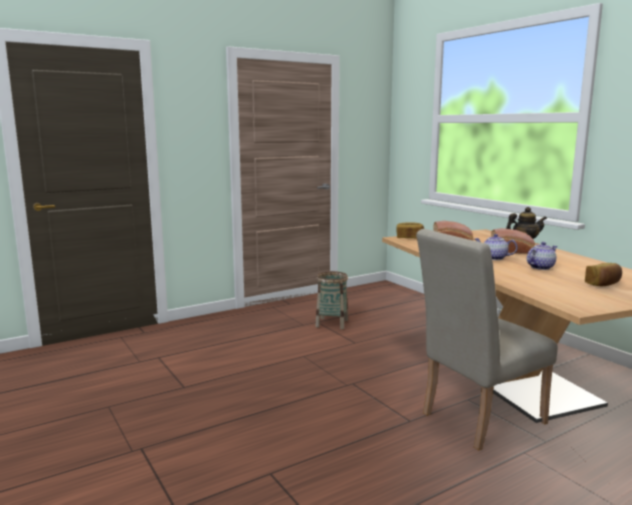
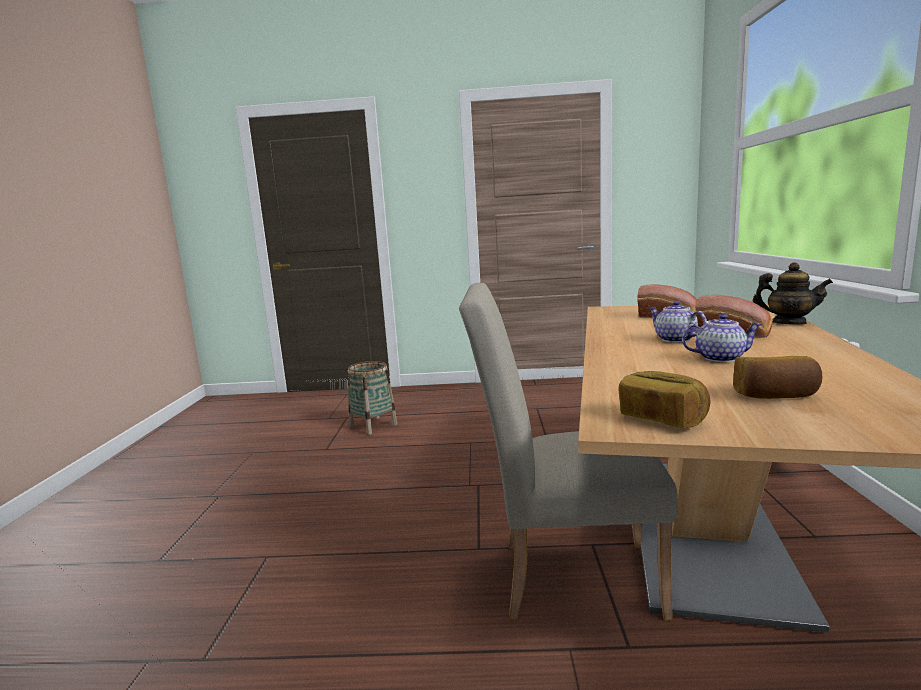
camera: 35 degrees right, 0 degrees up
basket [315,271,348,329] -> basket moved to [348,361,397,435]
bread [396,222,424,238] -> bread moved to [619,371,711,428]

